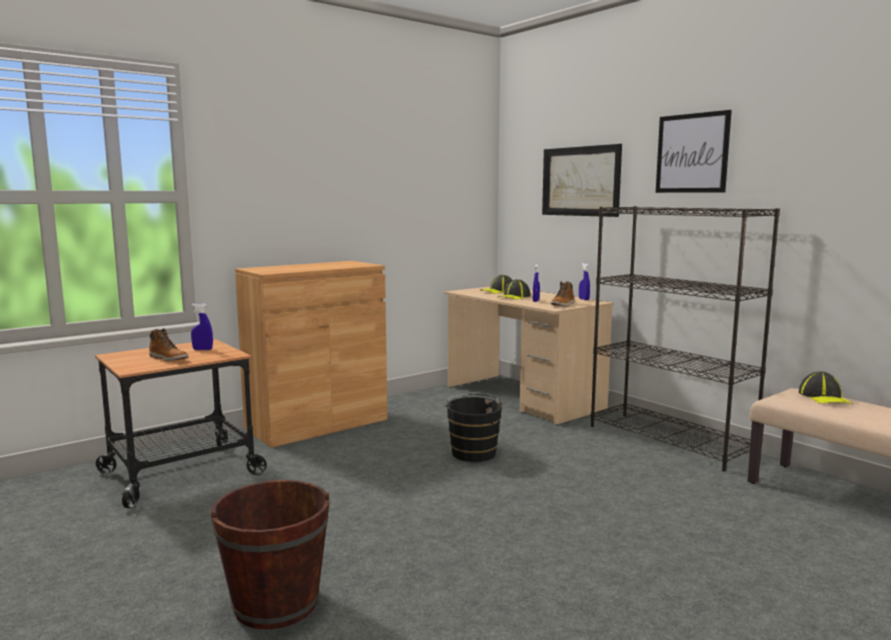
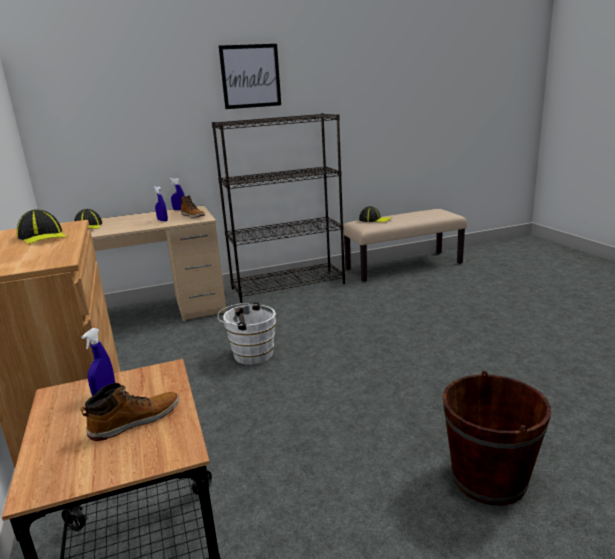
camera: 70 degrees left, 10 degrees up
black bucket [444,394,505,462] -> white bucket [218,302,276,365]
cap [497,279,531,300] -> cap moved to [17,209,67,245]
picture [542,144,622,217] -> none

